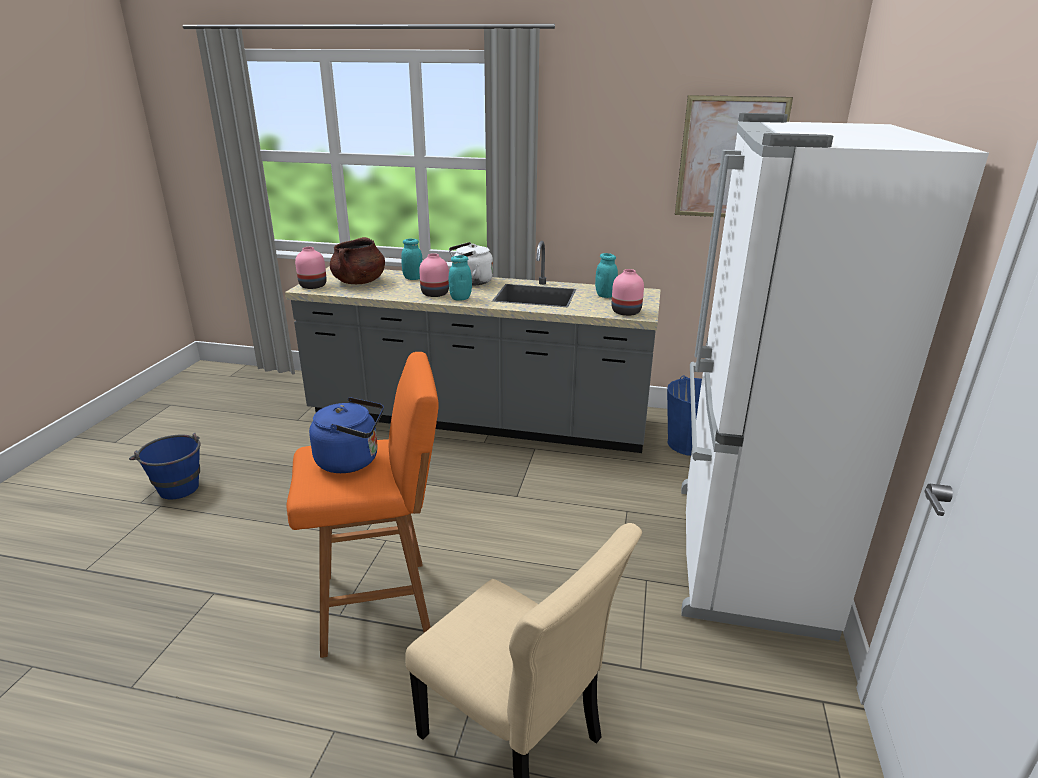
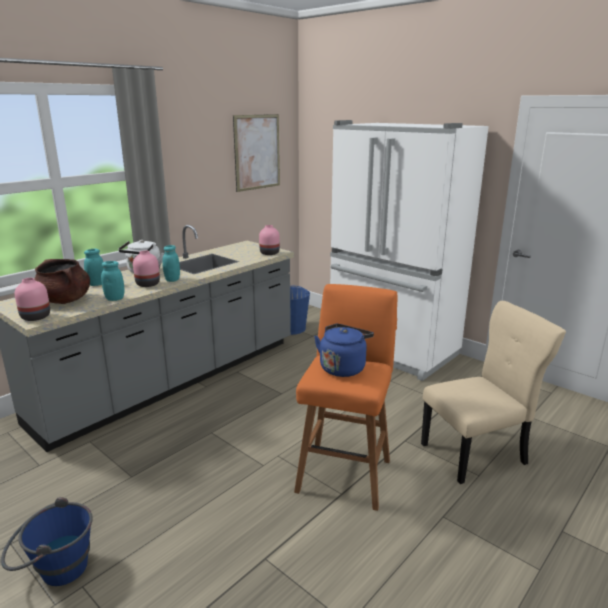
camera: 60 degrees left, 5 degrees down
turquoise jar [595,253,618,298] -> turquoise jar moved to [101,261,125,301]

